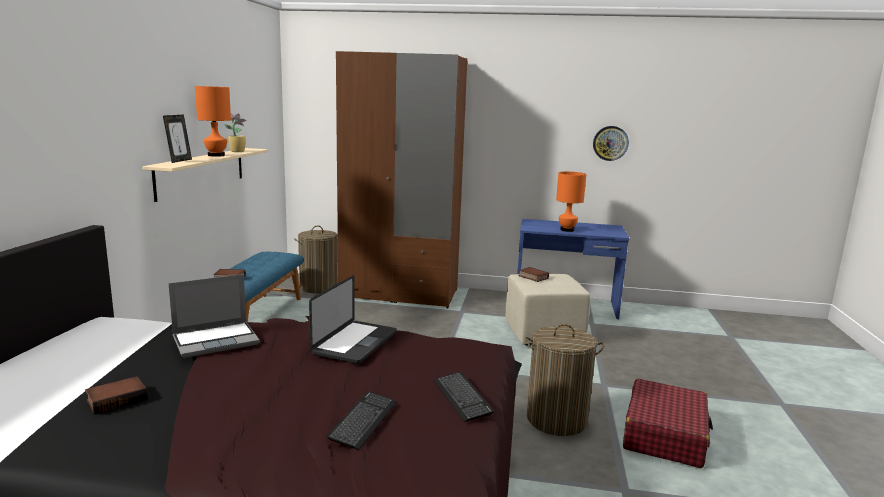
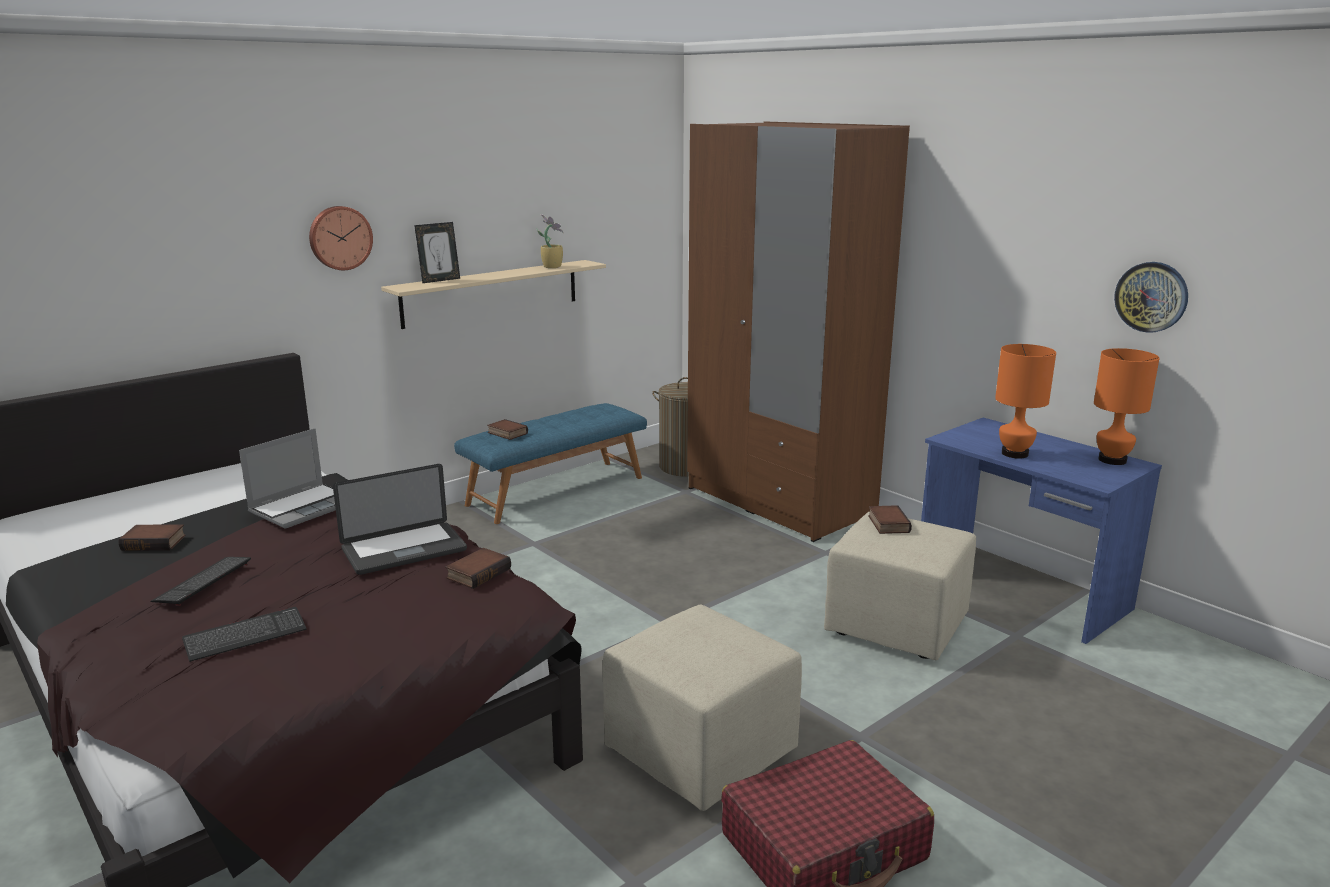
camera: 40 degrees right, 5 degrees up
laptop [168,274,260,358] -> laptop turned 60 degrees counterclockwise [239,428,336,529]
orange table lamp [195,86,231,157] -> orange table lamp moved to [1094,348,1160,465]
keyboard [434,372,494,422] -> keyboard moved to [150,557,251,606]
laundry basket [525,324,604,436] -> beige ottoman [602,604,802,811]
none -> wall clock [309,206,373,270]
none -> book [446,548,511,589]

